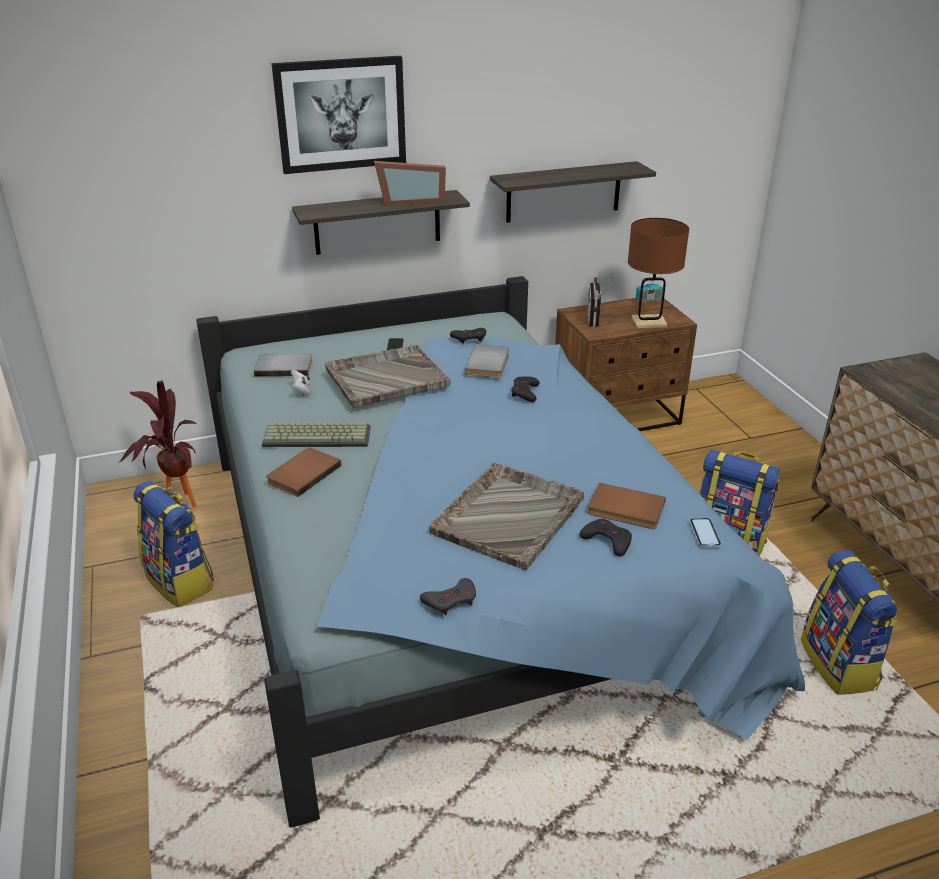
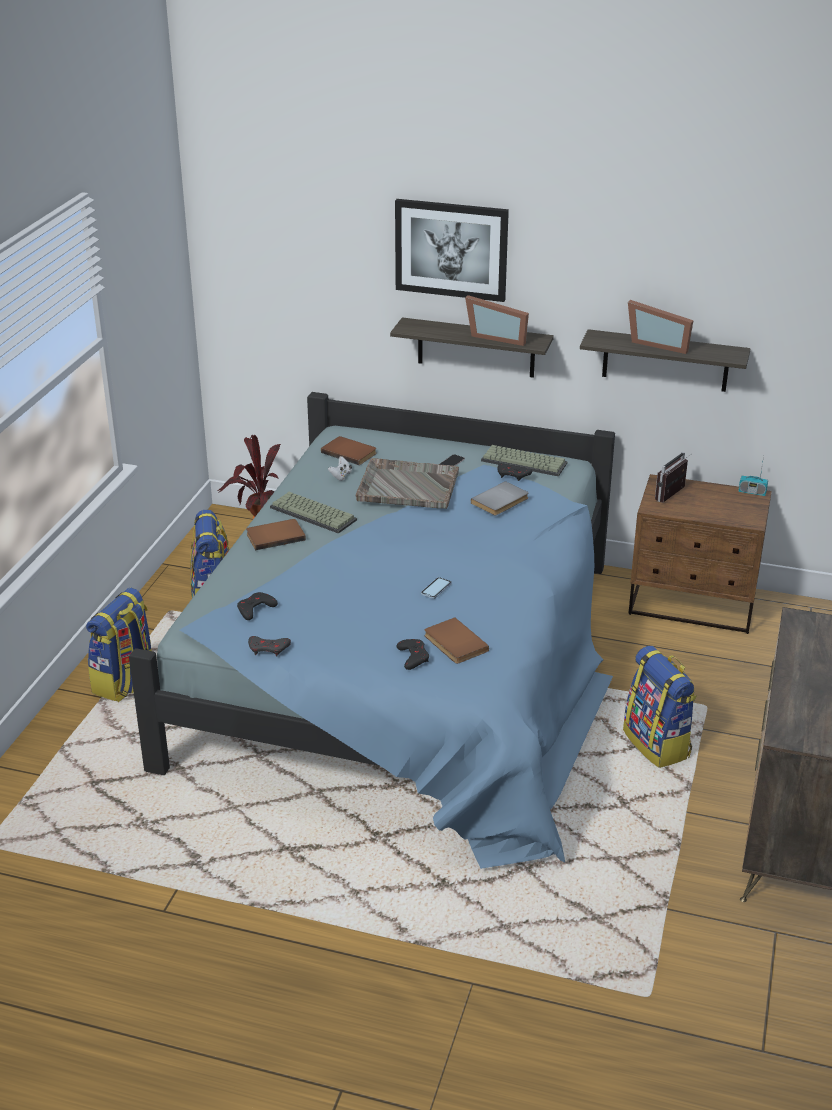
camera: 35 degrees right, 0 degrees up
grey book [254,354,313,376] -> brown book [321,436,376,465]
grey tray [429,463,584,570] -> none
black game controller [512,376,540,402] -> black game controller moved to [237,592,278,620]
brown table lamp [628,218,689,328] -> none
phone [689,518,722,548] -> phone moved to [421,577,452,599]
backpack [801,550,899,695] -> backpack moved to [86,588,151,702]
none -> keyboard [481,445,567,476]
none -> picture frame [628,300,693,354]

